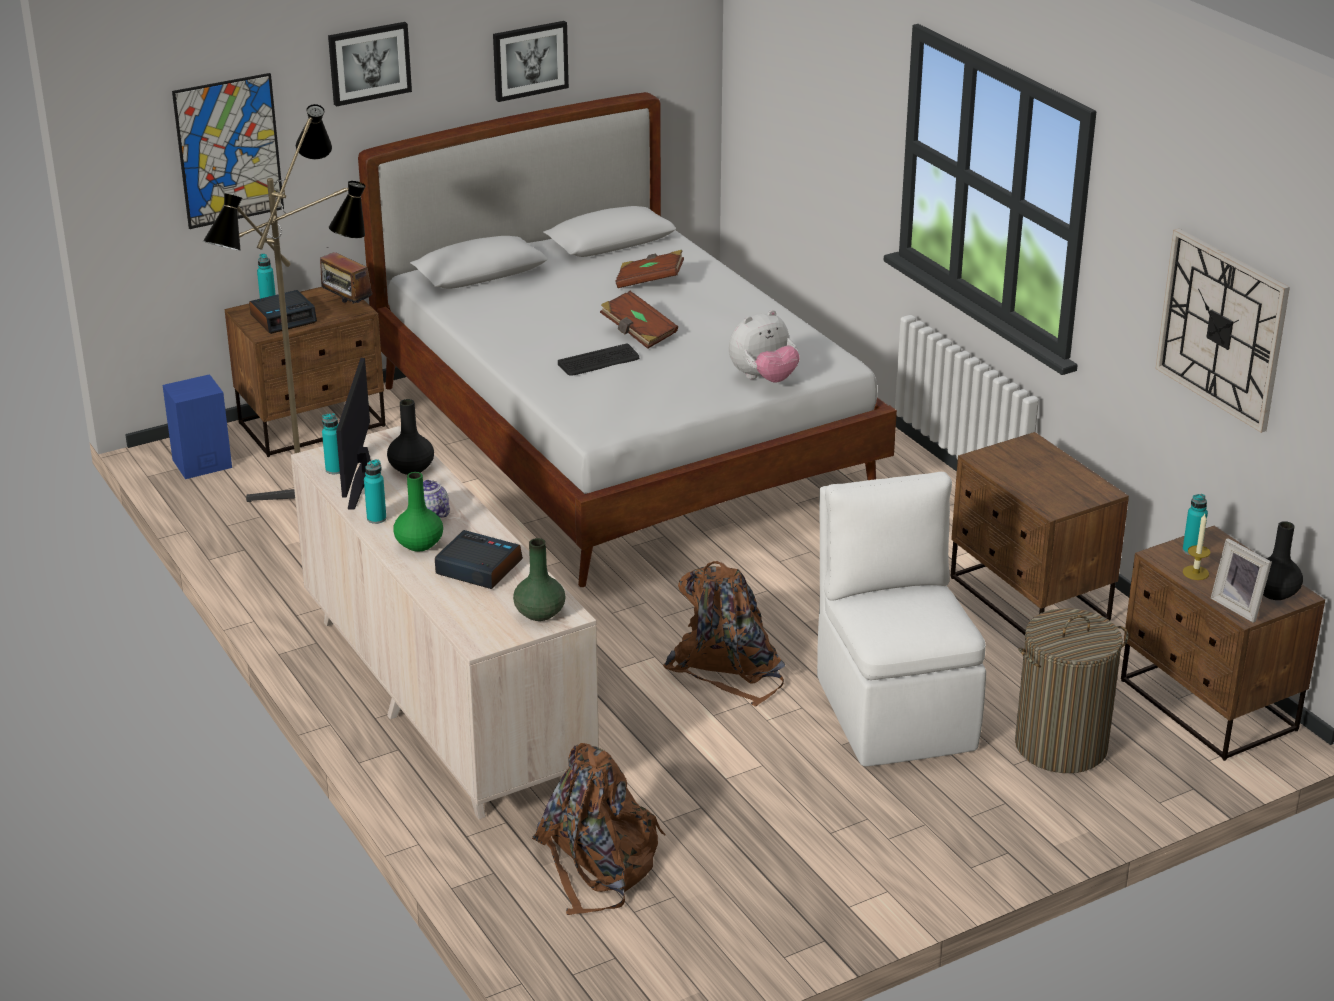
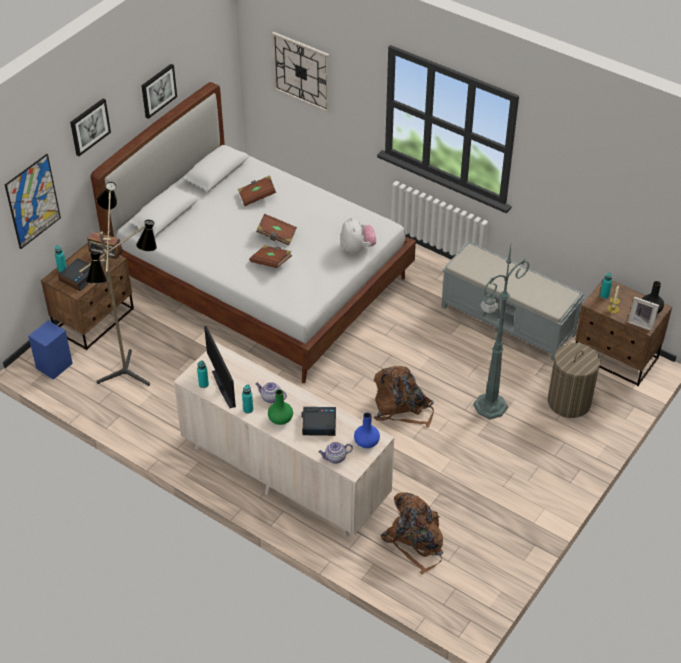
camera: 25 degrees left, 15 degrees up
black vase [387,399,434,475] -> none
green vase [513,538,566,621] -> blue vase [354,412,380,448]
keyboard [558,344,639,376] -> brown book [249,245,292,268]
plush toy [729,310,800,383] -> plush toy turned 45 degrees counterclockwise [340,217,376,254]
white chair [817,472,986,767] -> green floor lamp [473,246,530,419]
brown nightstand [951,432,1129,635] -> grey bench [441,242,584,361]
wall clock [1155,228,1290,433] -> wall clock moved to [272,32,330,113]
none -> teapot [318,442,353,464]

